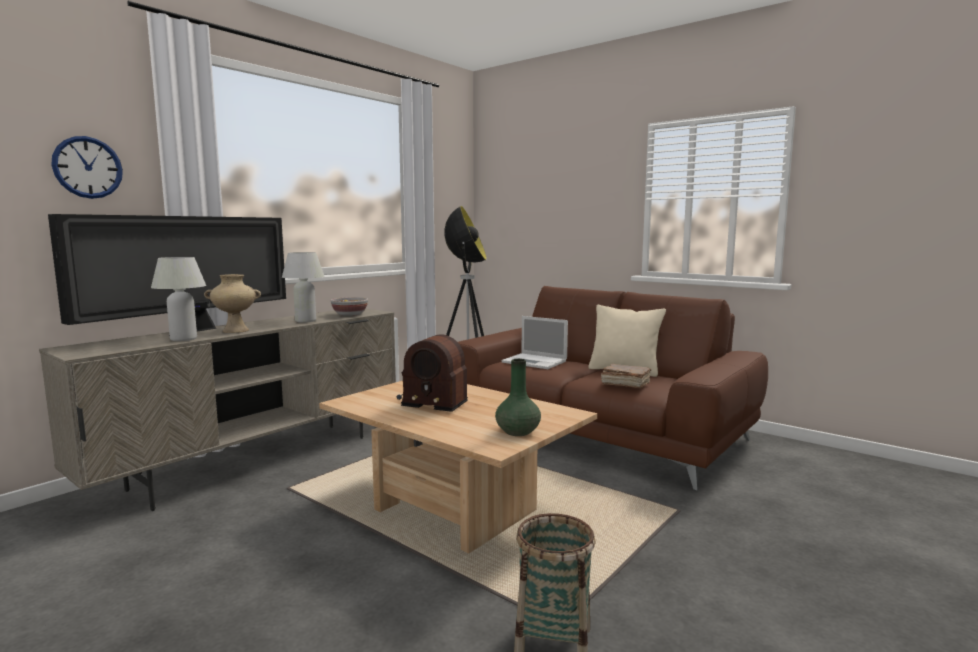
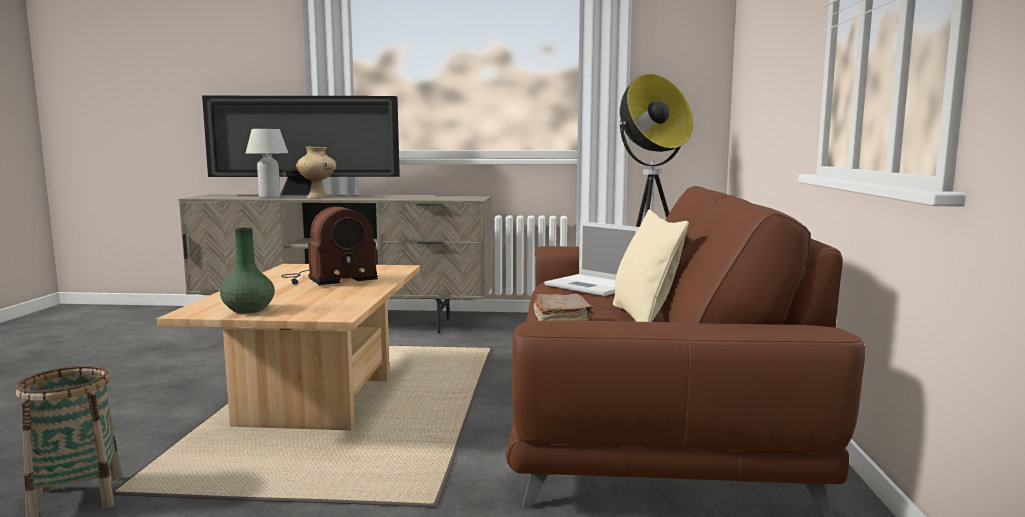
camera: 55 degrees right, 0 degrees up
wall clock [51,136,123,199] -> none
white table lamp [282,252,325,323] -> none
bowl [331,297,368,316] -> none
radio [397,334,468,412] -> radio turned 105 degrees counterclockwise [281,206,378,285]
laptop [501,316,568,369] -> laptop turned 45 degrees counterclockwise [544,221,639,296]

